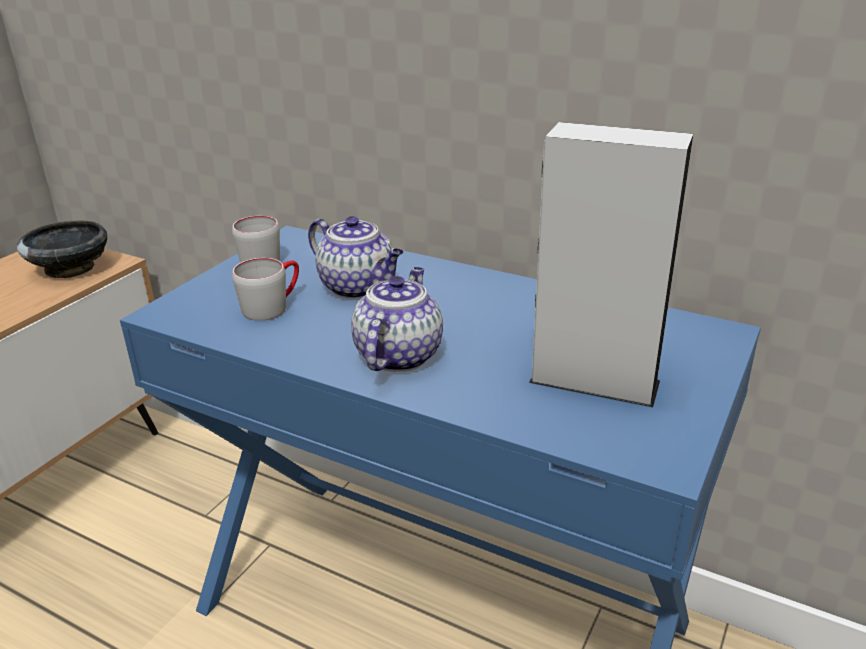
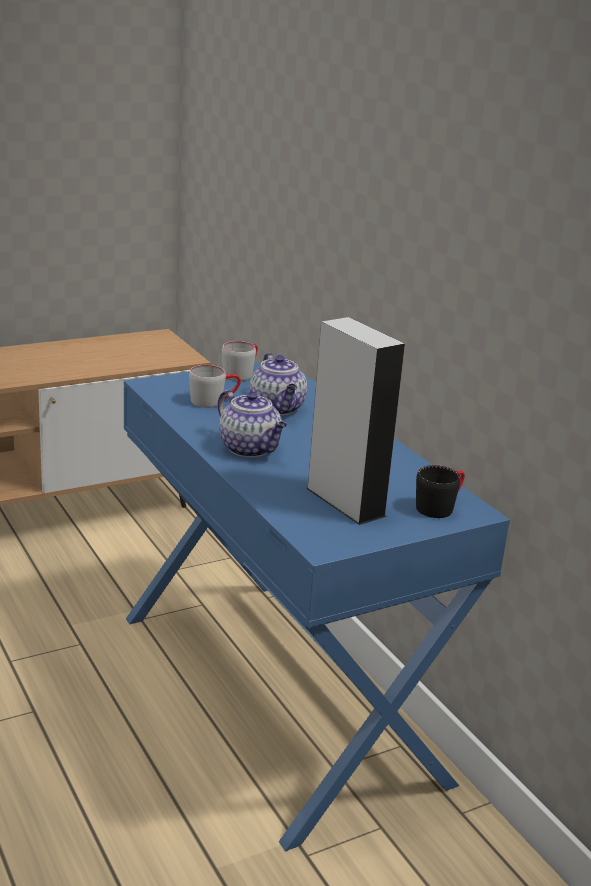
camera: 30 degrees right, 5 degrees down
black bowl [17,220,107,279] -> none
teapot [351,267,443,372] -> teapot turned 90 degrees clockwise [218,390,287,457]
none -> black mug [416,465,465,518]

